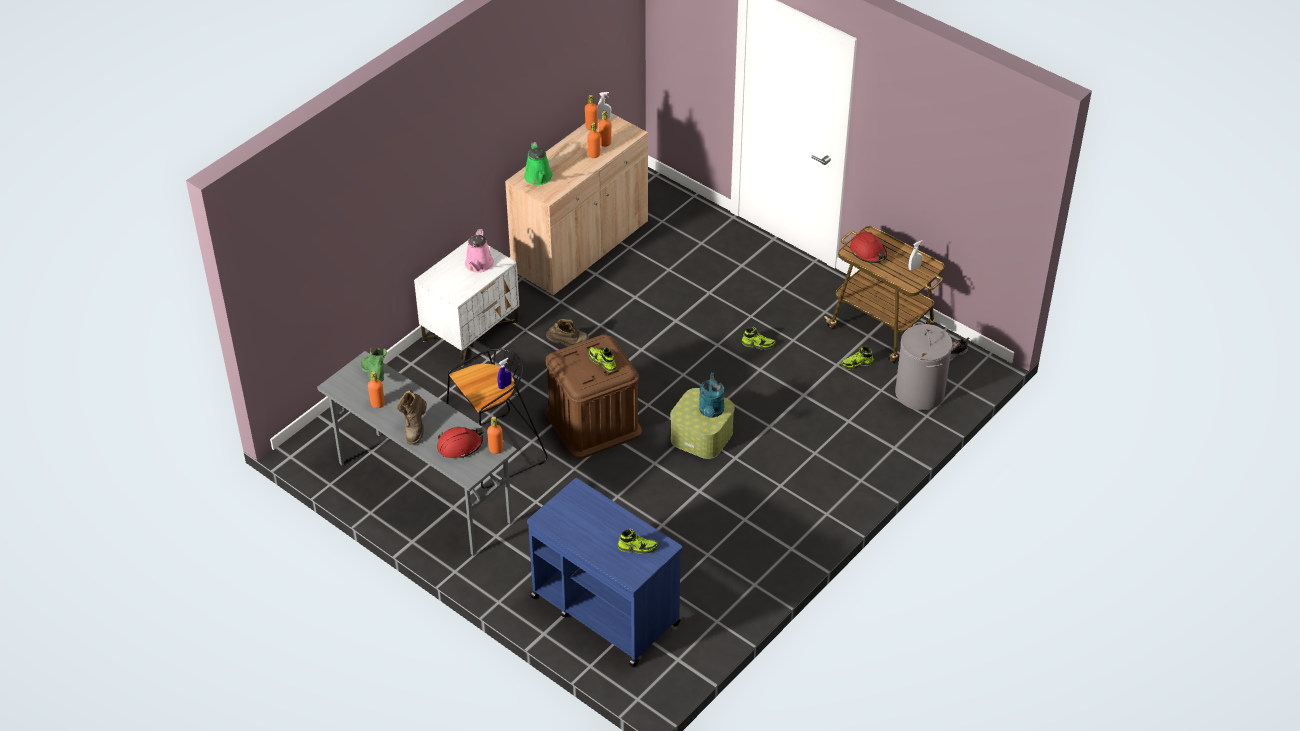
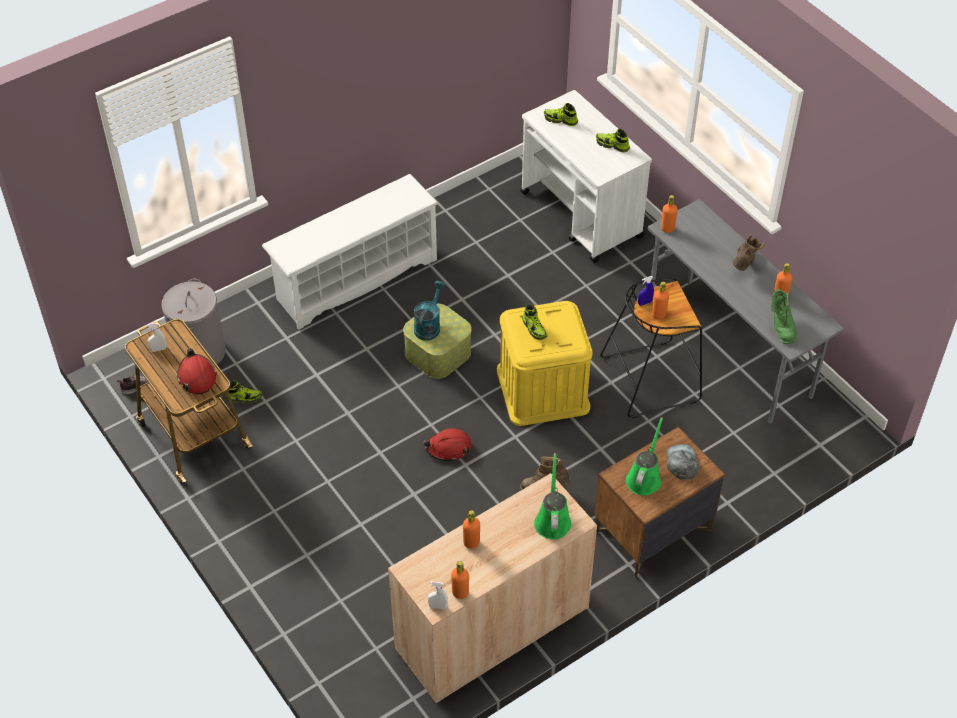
camera: 165 degrees left, 5 degrees up
white nightstand [414,240,519,367] -> brown nightstand [594,427,725,578]
red hard hat [437,427,483,458] -> red hard hat moved to [424,428,472,461]
pink watering can [465,229,494,273] -> green watering can [626,417,663,496]
blue cart [527,478,682,667] -> white cart [521,90,652,263]
brown storage box [546,335,642,459] -> yellow storage box [497,301,593,426]
orange bottle [599,111,611,147] -> orange bottle moved to [652,282,669,319]
shoe [742,327,776,350] -> shoe moved to [596,129,630,153]
none -> white shoe rack [262,174,439,330]
none -> grey cap [667,444,699,479]

